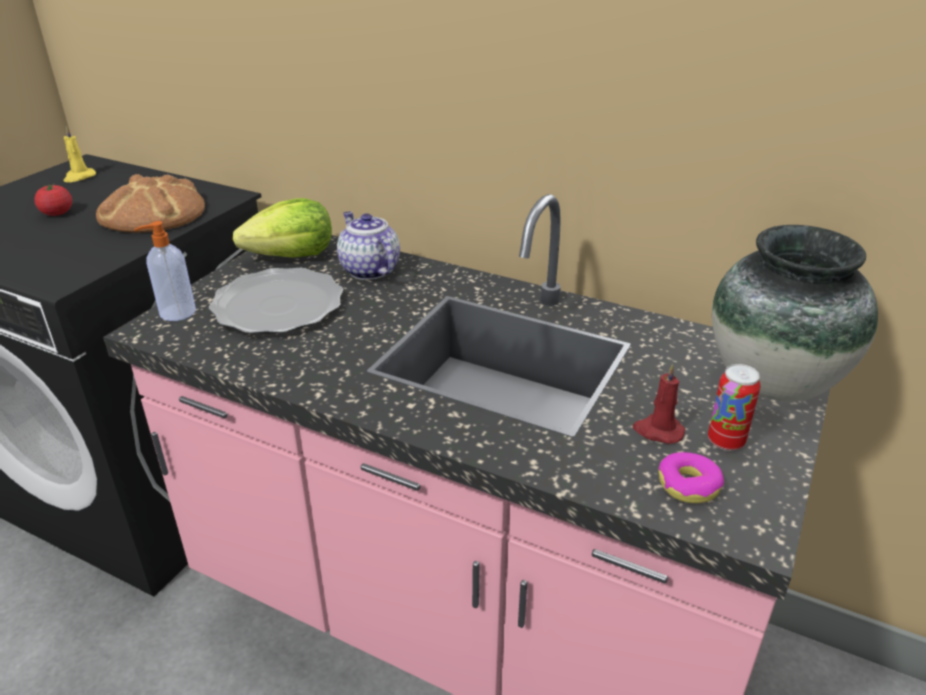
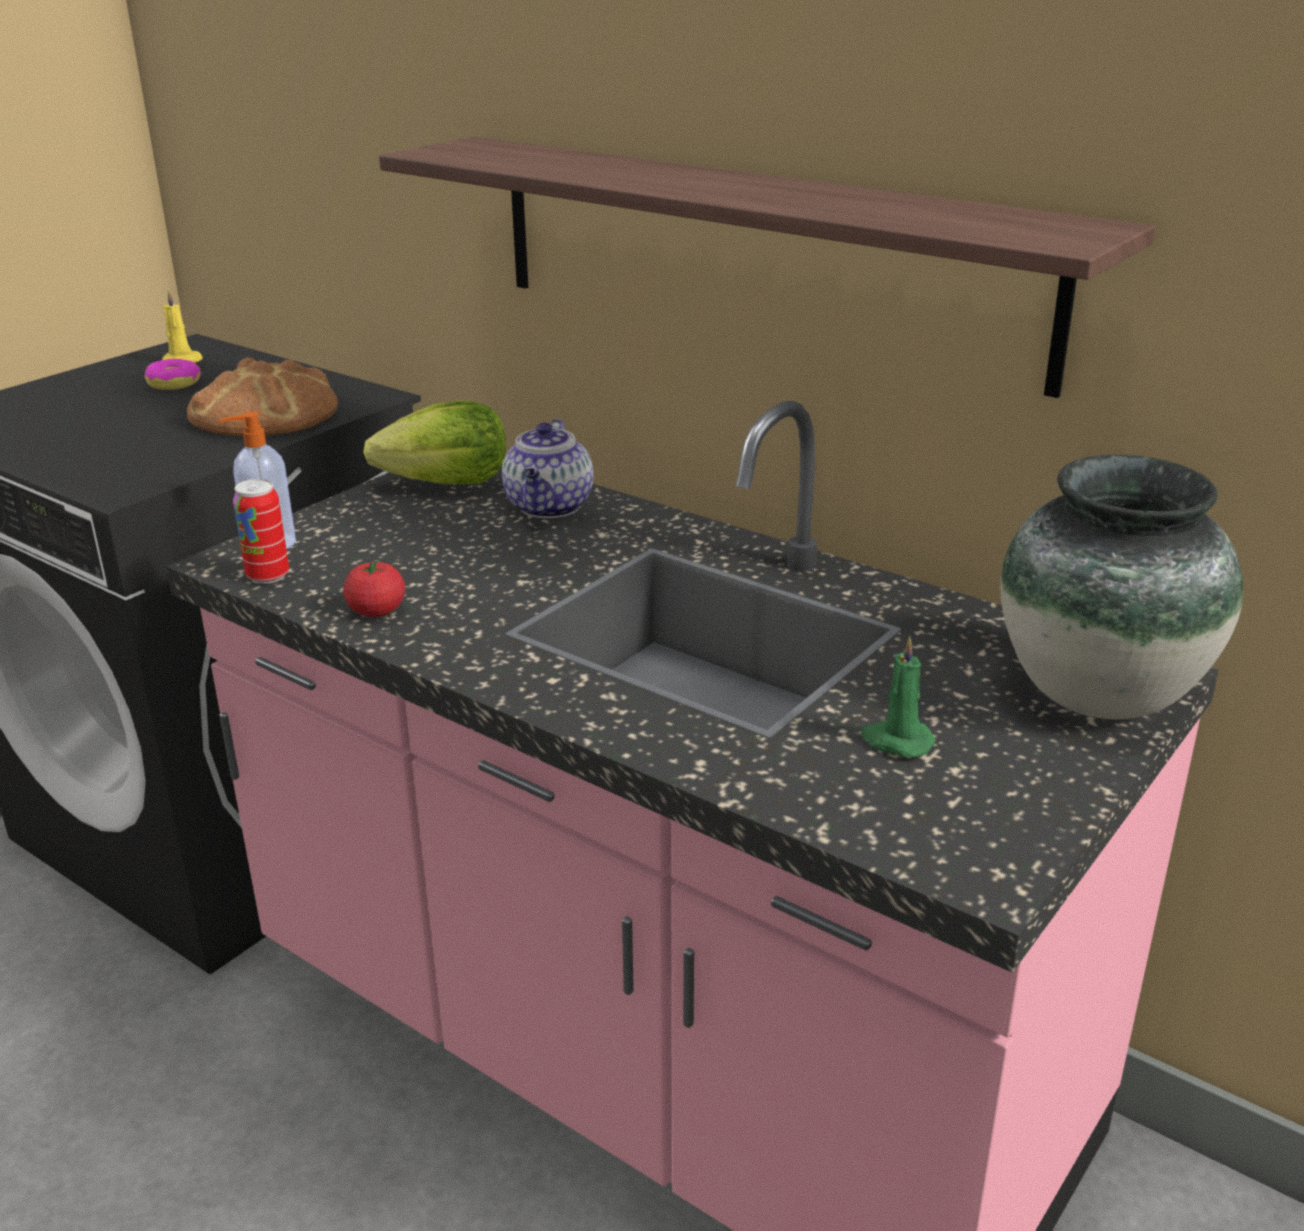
camera: 10 degrees right, 5 degrees down
tomato [34,184,72,216] -> tomato moved to [343,559,405,617]
plate [209,268,343,334] -> none
teapot [337,211,400,280] -> teapot turned 150 degrees counterclockwise [502,419,594,518]
red candle [633,363,685,444] -> green candle [861,636,936,758]
donut [658,452,724,503] -> donut moved to [144,359,202,390]
can [708,364,761,451] -> can moved to [233,479,289,584]
none -> shelf [379,137,1155,398]

